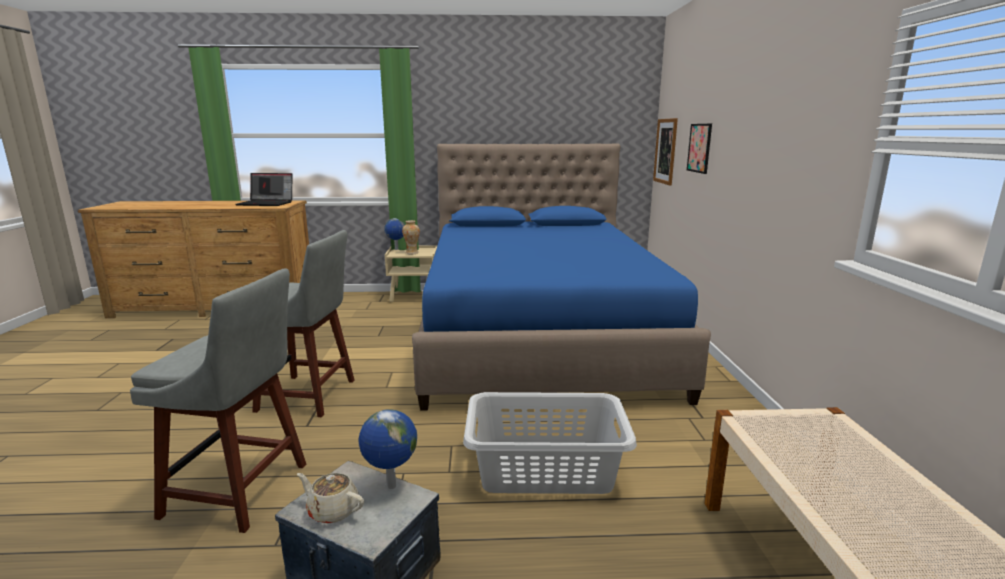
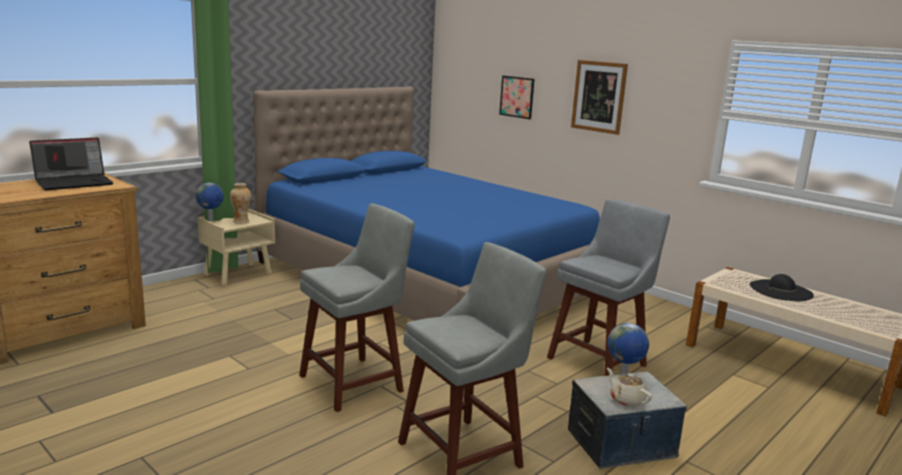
camera: 45 degrees left, 0 degrees up
beige teapot [297,473,364,523] -> beige teapot turned 75 degrees clockwise [607,368,652,407]
grey laundry basket [463,392,637,494] -> grey chair [547,199,670,376]
picture [653,118,678,186] -> picture moved to [571,60,628,135]
none -> black hat [750,274,814,301]

